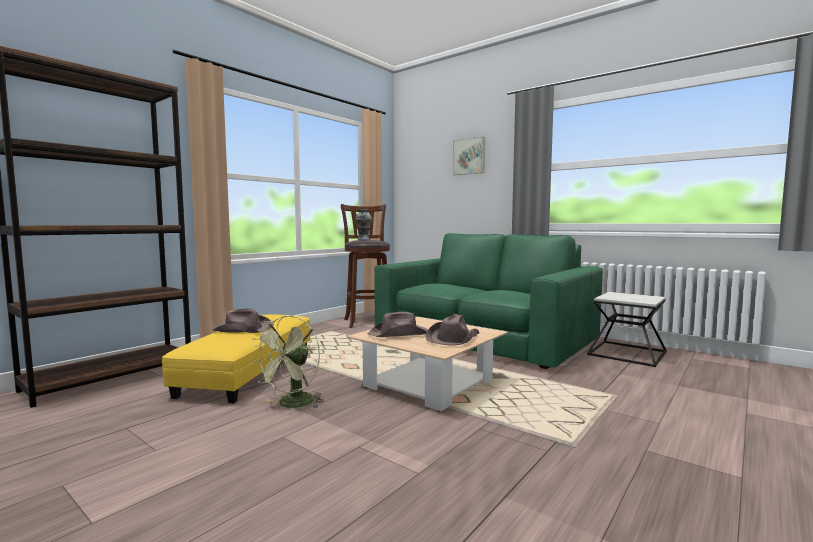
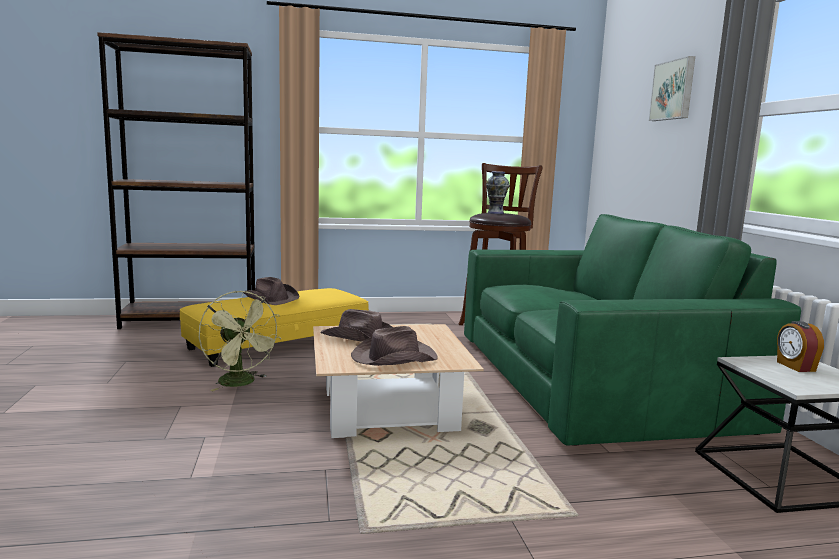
camera: 40 degrees right, 5 degrees up
green fan [250,315,324,409] -> green fan turned 105 degrees counterclockwise [199,291,281,391]
none -> alarm clock [777,321,824,372]

